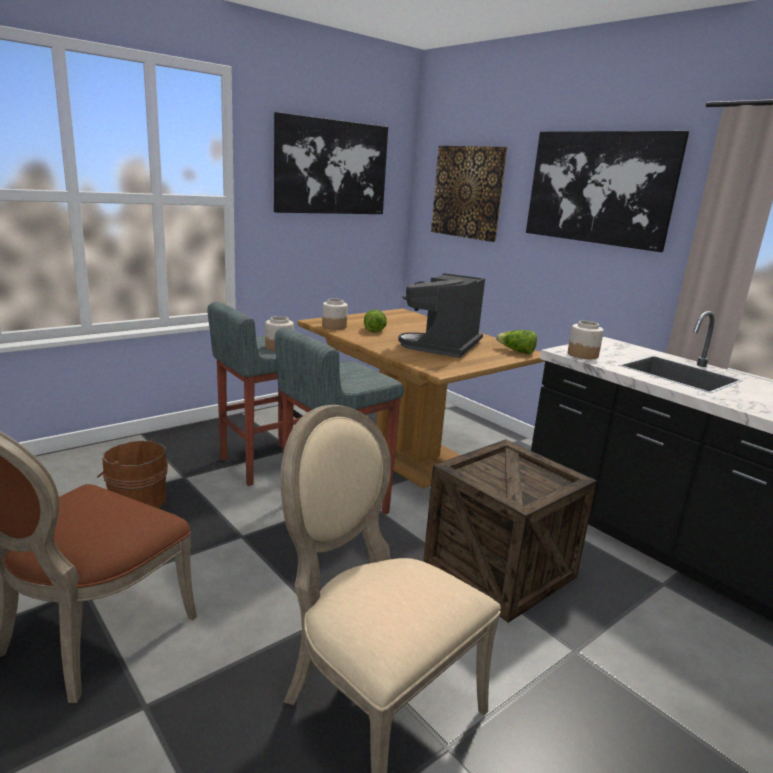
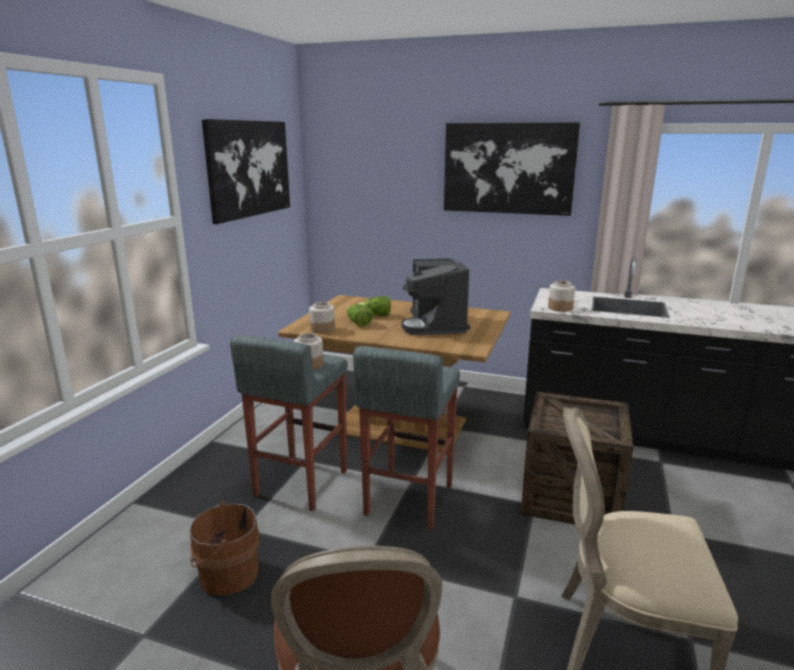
camera: 30 degrees left, 0 degrees up
picture [431,146,507,242] -> none
lettuce [496,330,537,354] -> lettuce moved to [359,296,391,316]

